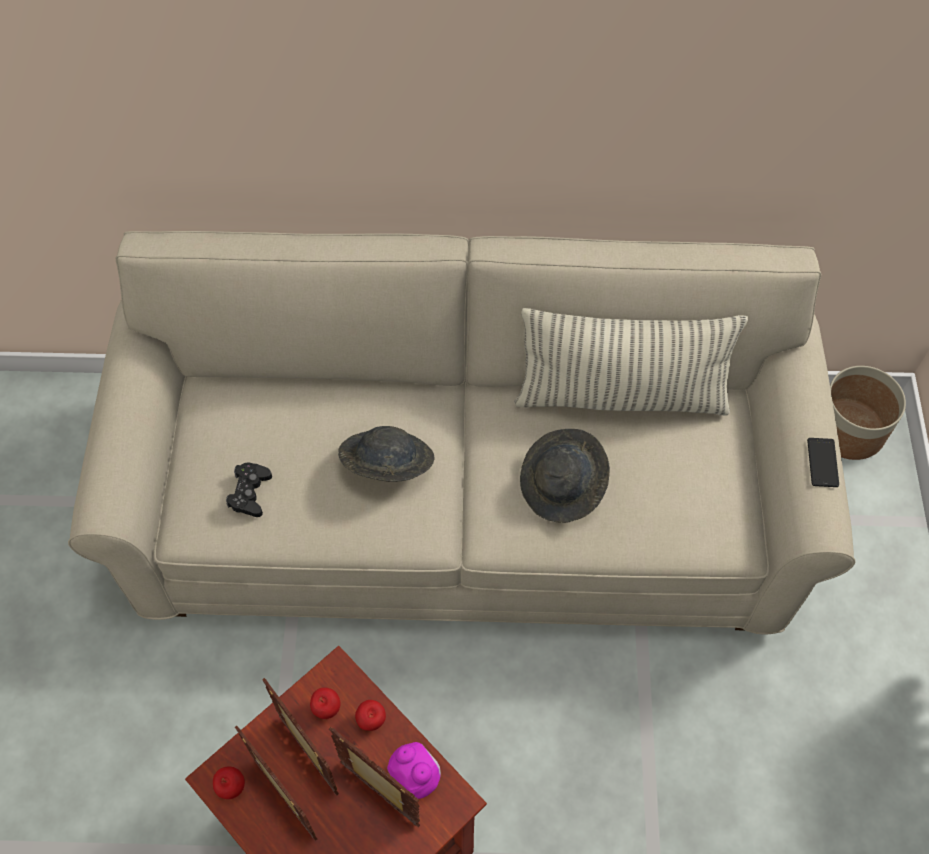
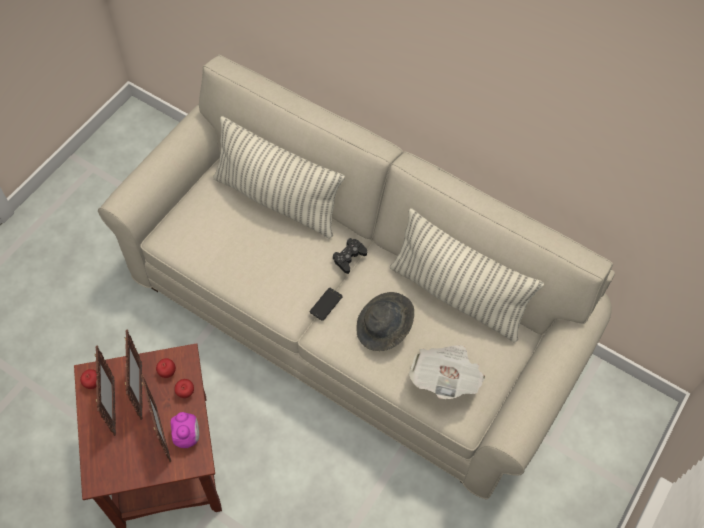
camera: 30 degrees right, 0 degrees up
black game controller [226,462,272,517] -> black game controller moved to [333,238,367,274]
grey hat [338,426,435,482] -> none
phone [807,438,839,487] -> phone moved to [310,288,343,321]
planter [830,366,906,460] -> none
none -> pillow [213,116,345,239]
none -> newspaper [409,345,485,399]

